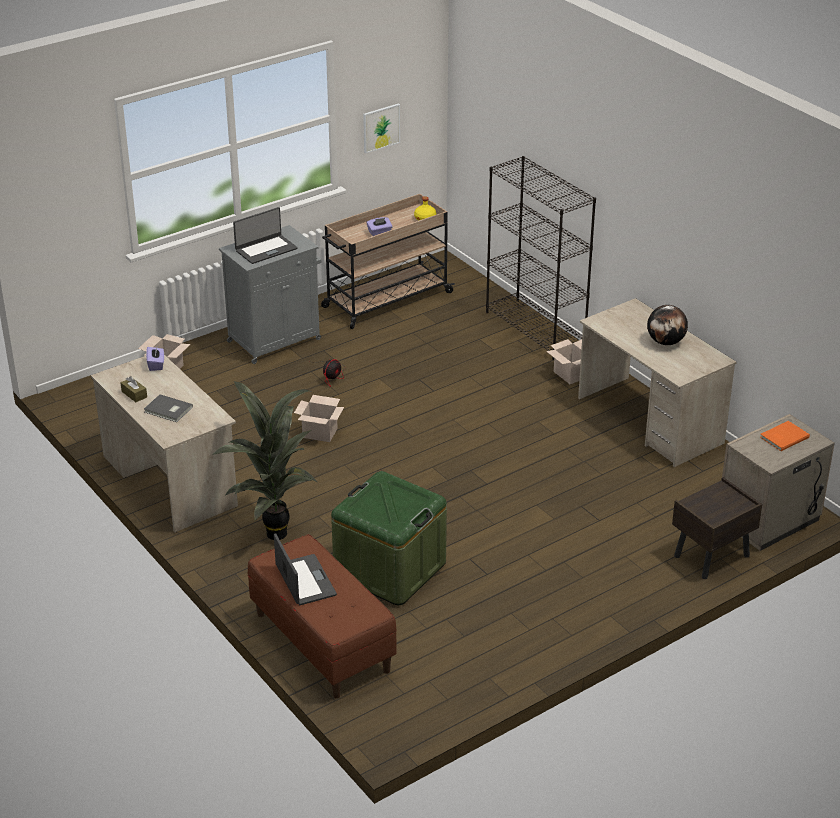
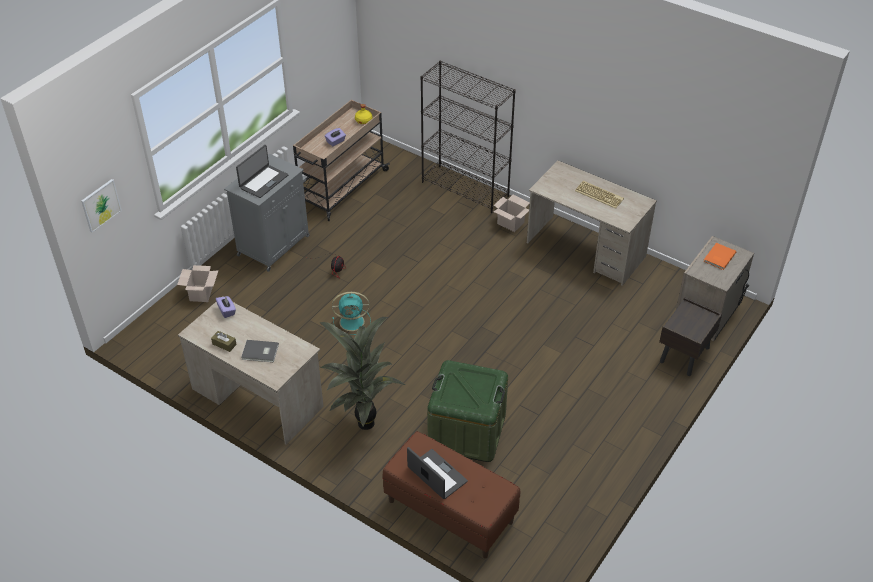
camera: 20 degrees left, 10 degrees up
cardboard box [294,395,344,442] -> turquoise fan [332,292,371,335]
picture [363,104,400,153] -> picture moved to [81,179,122,233]
globe [647,305,688,345] -> keyboard [575,181,624,209]

